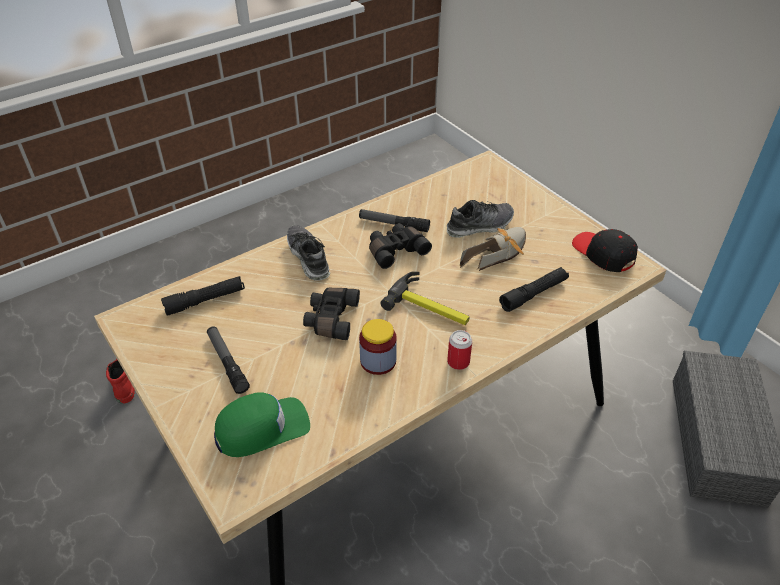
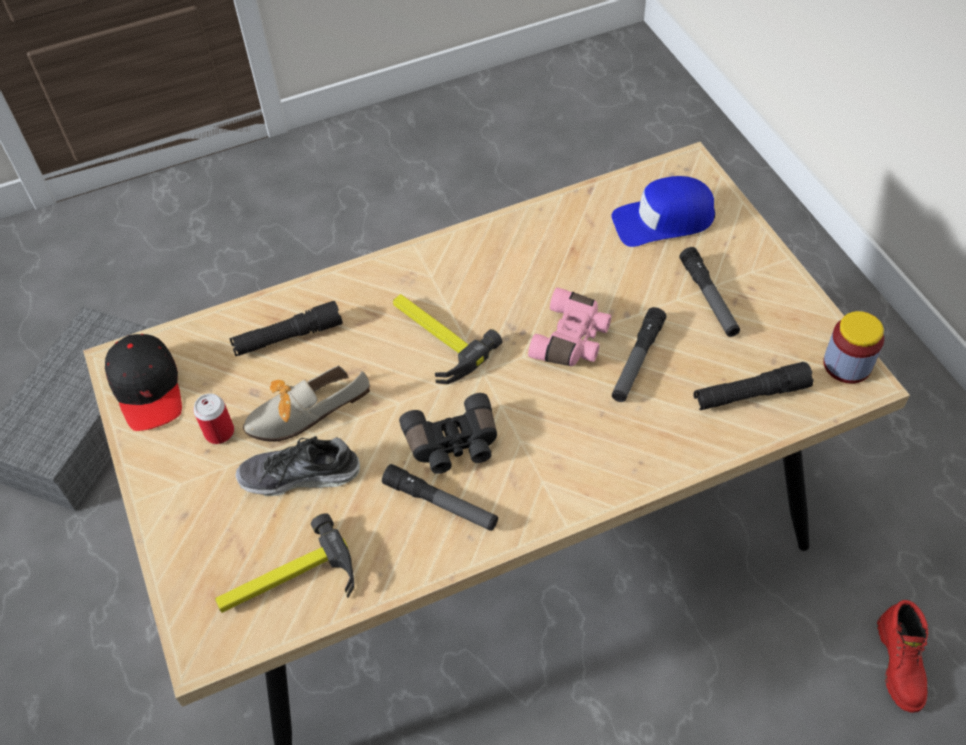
camera: 165 degrees left, 10 degrees up
green cap [214,392,310,457] -> blue cap [612,176,715,247]
shoe [287,225,330,281] -> none
black binoculars [303,288,360,340] -> pink binoculars [528,288,611,366]
jar [359,319,397,375] -> jar moved to [823,311,884,384]
can [447,330,472,370] -> can moved to [193,393,234,444]
none -> hammer [215,513,354,613]
none -> flashlight [612,307,666,402]

